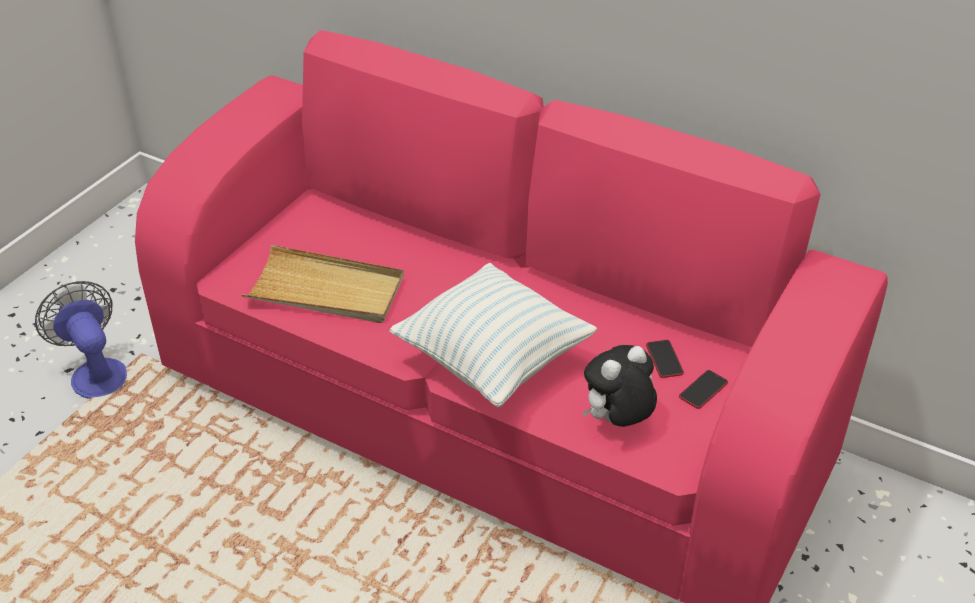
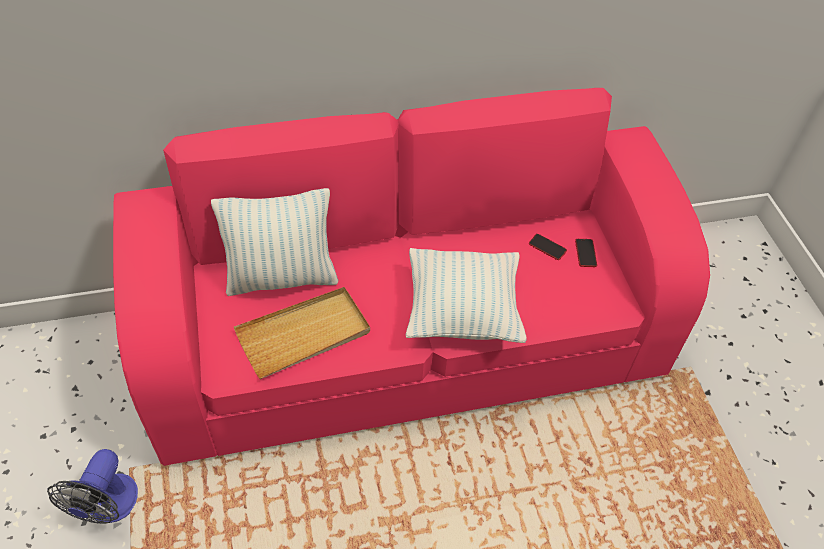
camera: 45 degrees left, 10 degrees up
fan [35,281,127,399] -> fan turned 90 degrees counterclockwise [47,449,138,524]
plush toy [583,345,657,427] -> none
none -> pillow [211,188,338,296]

